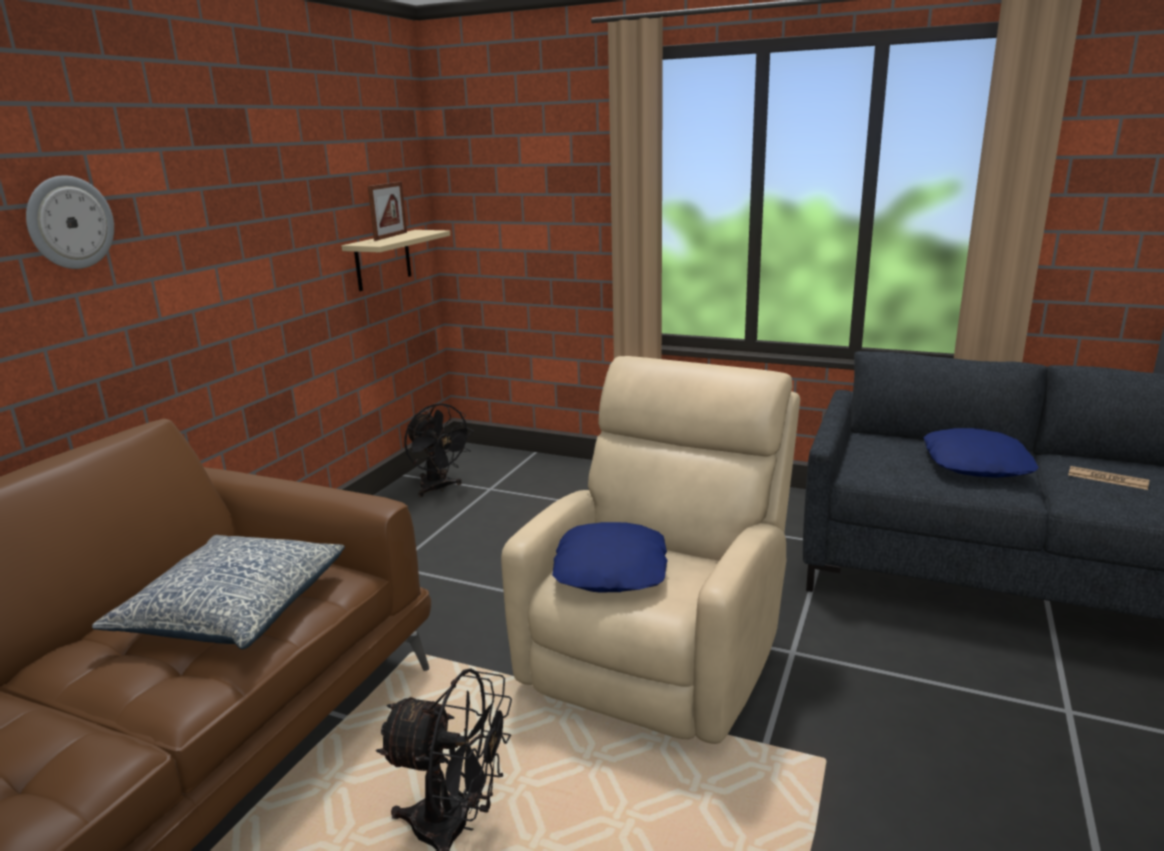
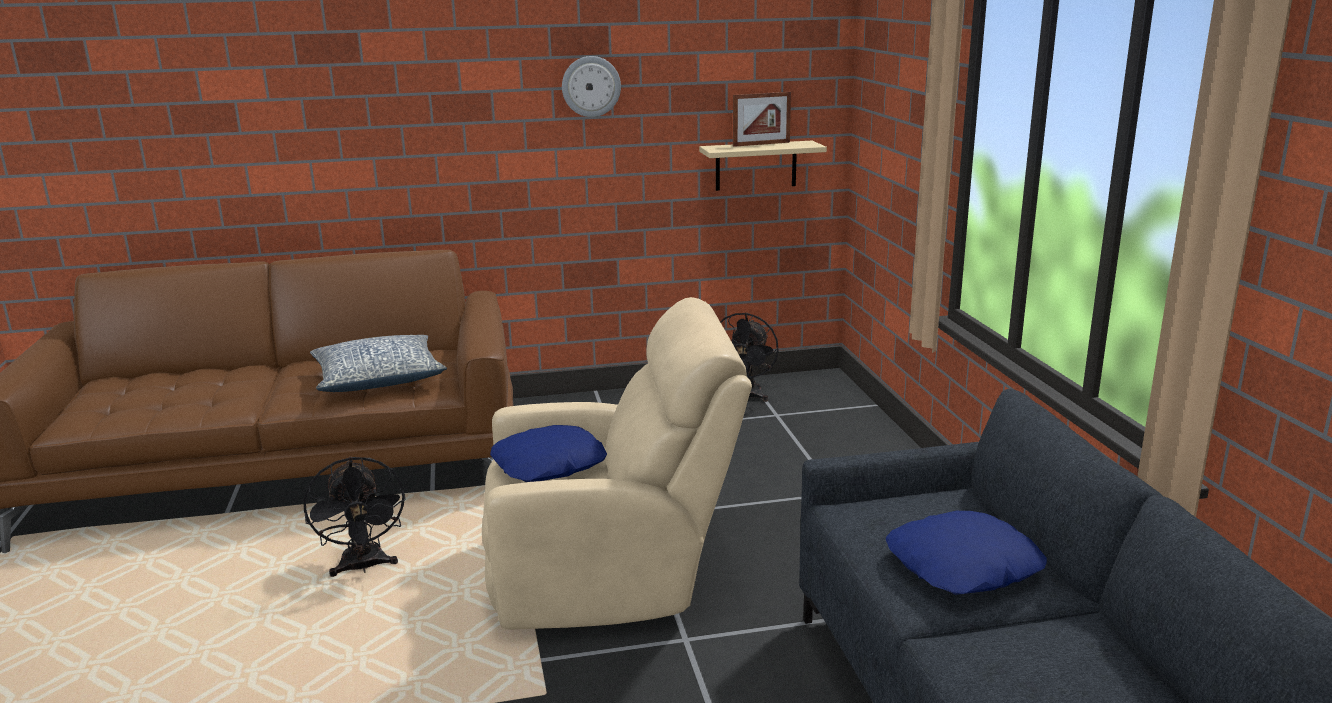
camera: 55 degrees right, 0 degrees up
wall clock [26,175,114,269] -> wall clock moved to [562,56,621,117]
newspaper [1068,466,1149,490] -> none

